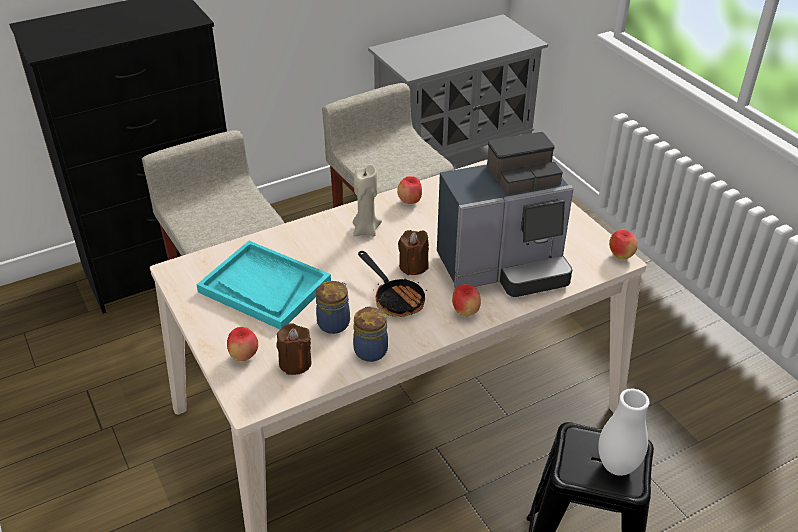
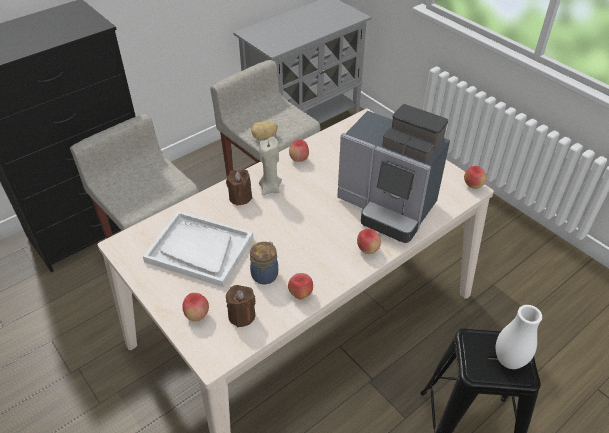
camera: 10 degrees left, 5 degrees up
turquoise tray [196,241,331,330] -> white tray [143,211,253,287]
jar [353,306,388,362] -> apple [288,273,313,299]
frying pan [358,251,427,317] -> none
brown candle [398,230,429,275] -> brown candle moved to [226,169,253,206]
coffee machine [437,132,574,297] -> coffee machine turned 60 degrees clockwise [337,104,450,243]
none -> potato [251,121,278,140]

